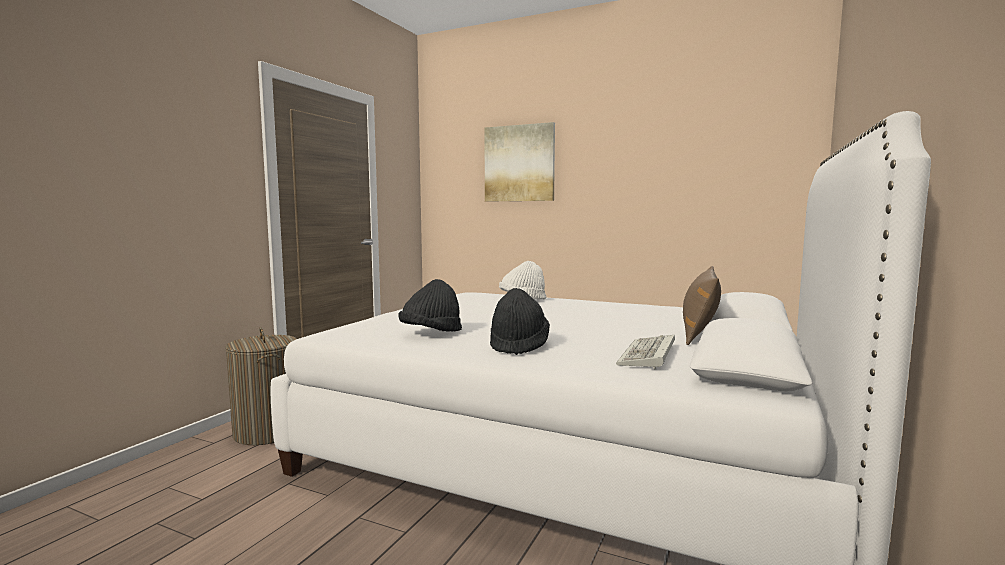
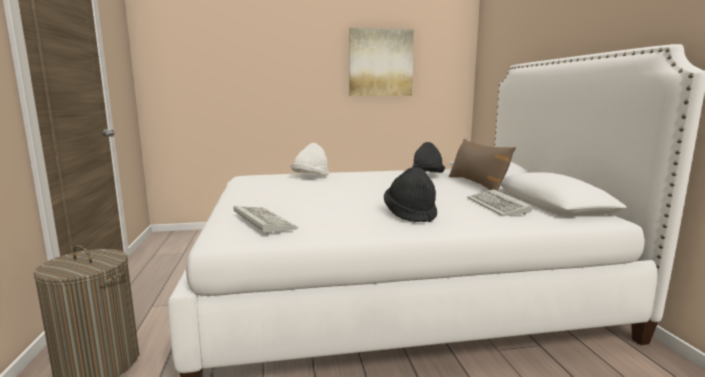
camera: 35 degrees left, 5 degrees up
black hat [398,279,462,332] -> black hat moved to [412,142,445,173]
picture [484,122,555,201] -> picture moved to [349,28,414,96]
none -> keyboard [233,206,298,234]

